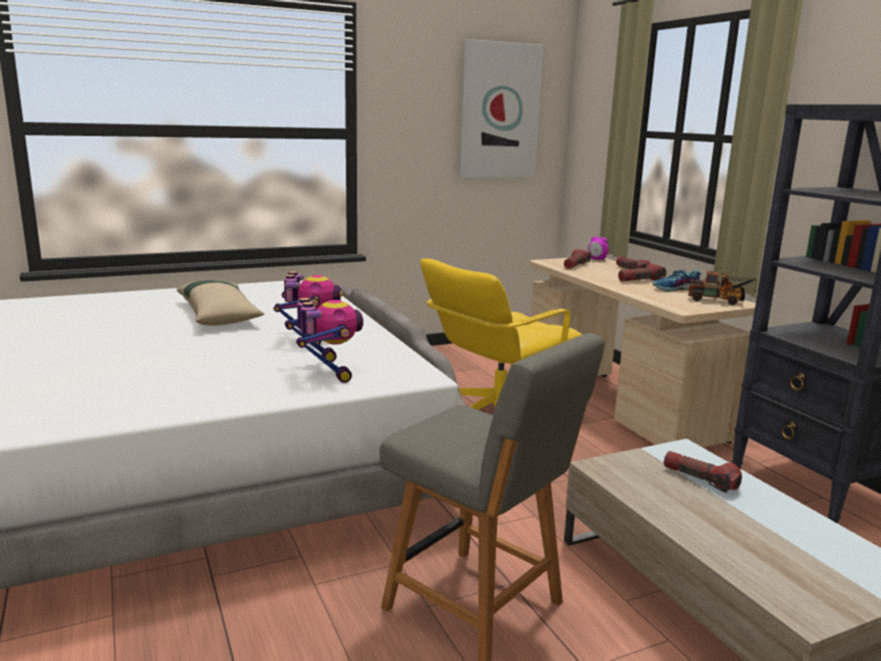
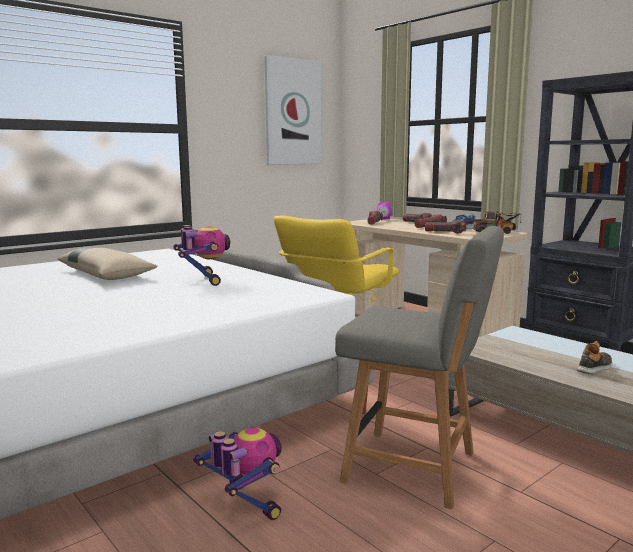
camera: 15 degrees left, 5 degrees down
toy robot [285,298,363,383] -> toy robot moved to [193,428,282,520]
flashlight [664,451,742,493] -> flashlight moved to [425,220,466,234]
none -> shoe [576,341,612,374]

